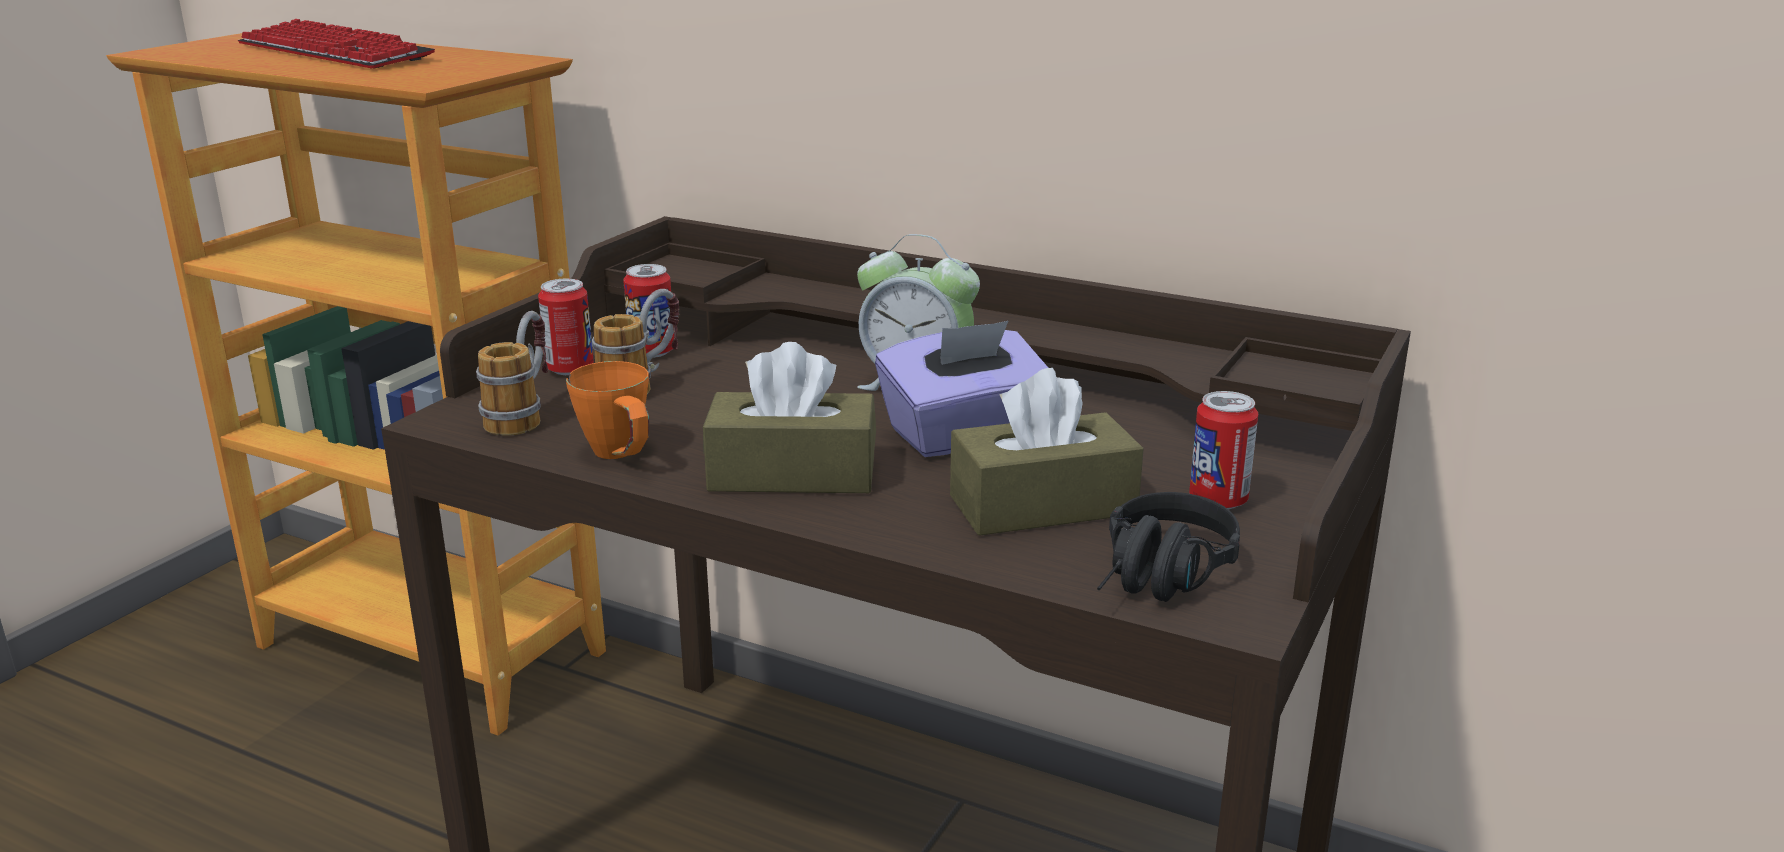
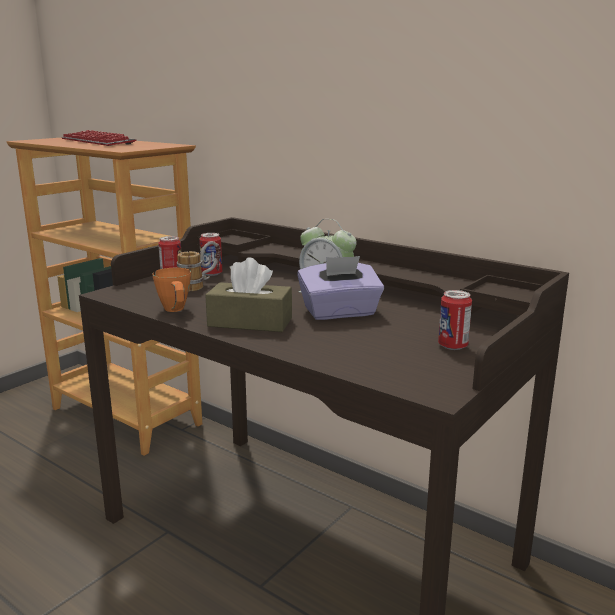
camera: 10 degrees right, 5 degrees down
mug [476,311,548,436] -> none
brown tissue box [950,368,1144,536] -> none
black headphones [1097,492,1240,602] -> none

